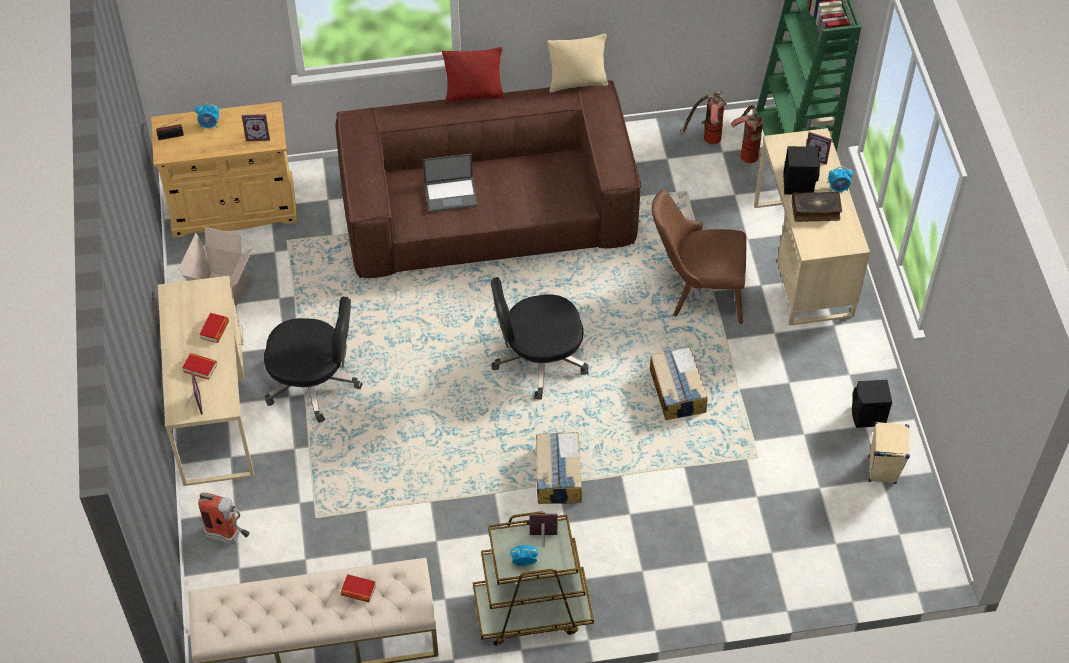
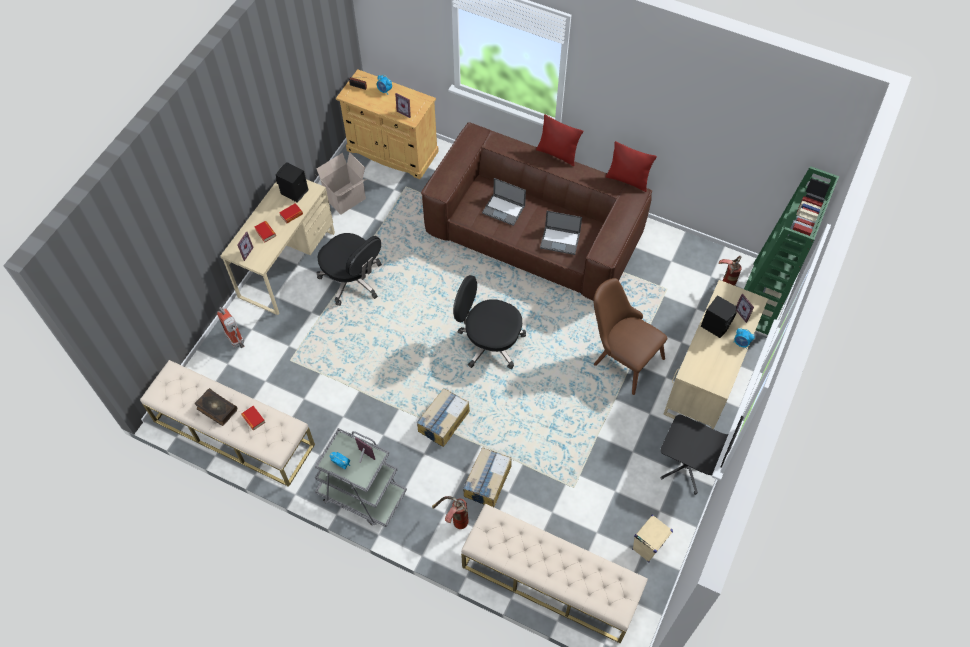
camera: 35 degrees right, 5 degrees up
brown cart [473,511,594,645] -> grey cart [315,428,407,527]
beige pillow [547,34,608,93] -> red pillow [605,141,657,192]
cardboard box [650,347,708,420] -> cardboard box moved to [463,447,512,507]
fire extinguisher [680,91,727,145] -> fire extinguisher moved to [432,496,469,529]
book [792,192,842,222] -> book moved to [195,388,237,426]
black speaker [852,380,892,428] -> black speaker moved to [276,162,308,203]
none -> beige bench [461,504,648,644]
none -> laptop [540,211,582,255]
none -> black office chair [660,415,744,495]

